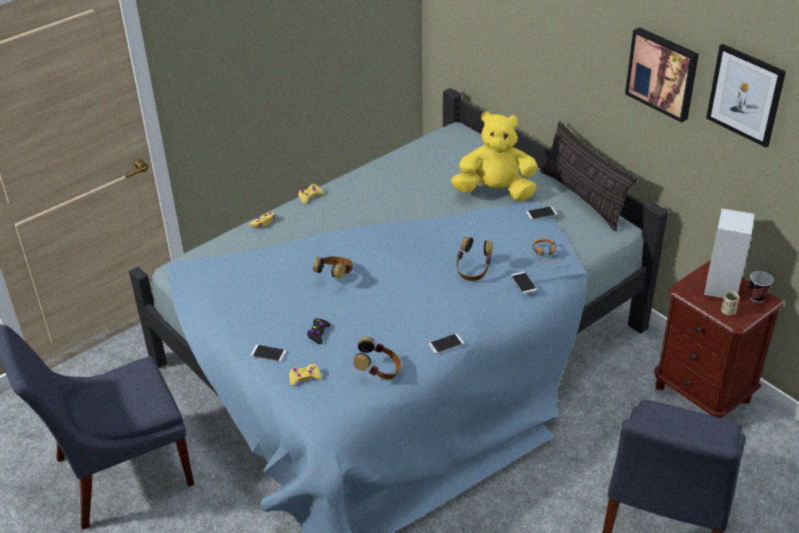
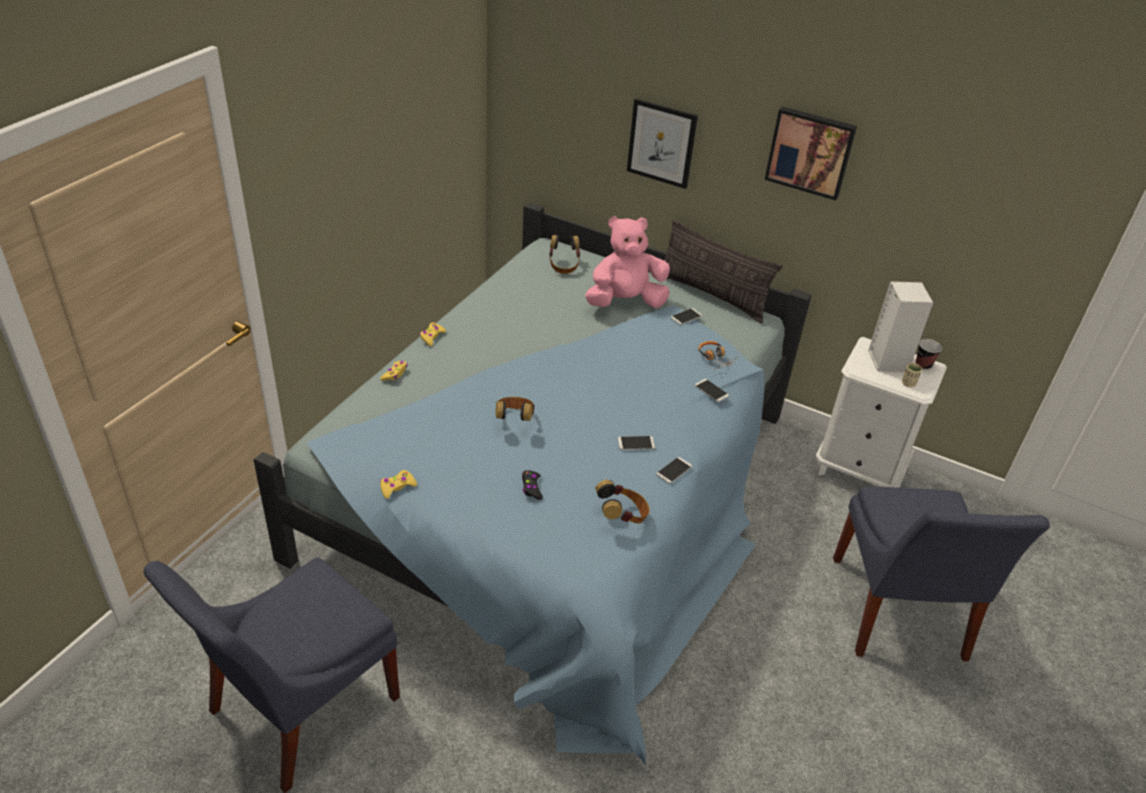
camera: 25 degrees left, 0 degrees up
phone [251,345,287,362] -> phone moved to [618,436,655,450]
yellow game controller [289,364,322,386] -> yellow game controller moved to [380,470,417,499]
yellow plush toy [451,111,538,201] -> pink plush toy [585,216,670,308]
headphones [456,237,492,281] -> headphones moved to [549,235,580,274]
brown nightstand [654,260,783,418] -> white nightstand [815,337,947,488]
picture [706,44,786,148] -> picture moved to [627,99,698,189]

